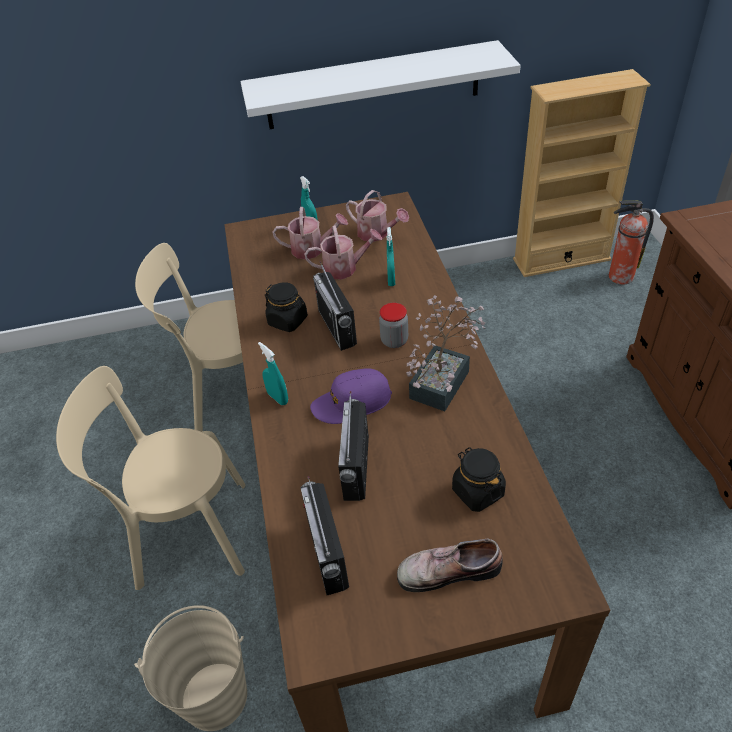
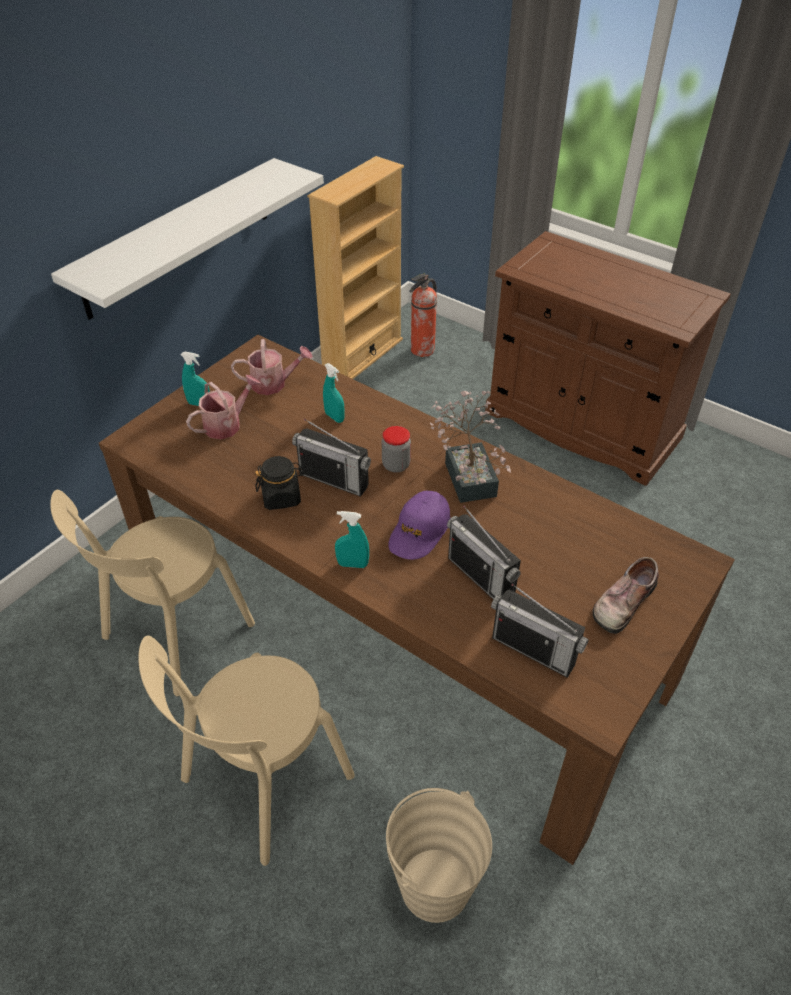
camera: 45 degrees left, 0 degrees up
watering can [304,226,383,280] -> none
black jar [452,447,506,512] -> none

